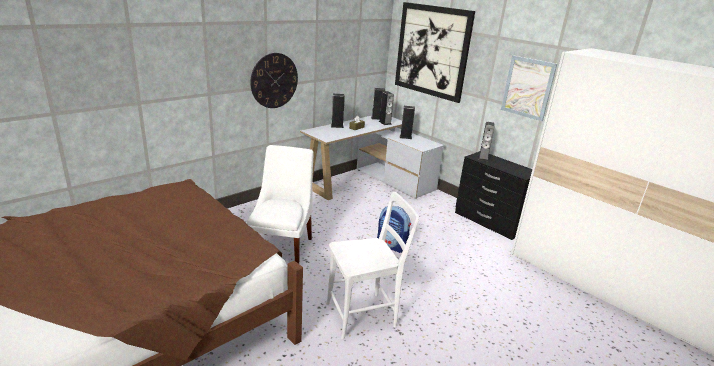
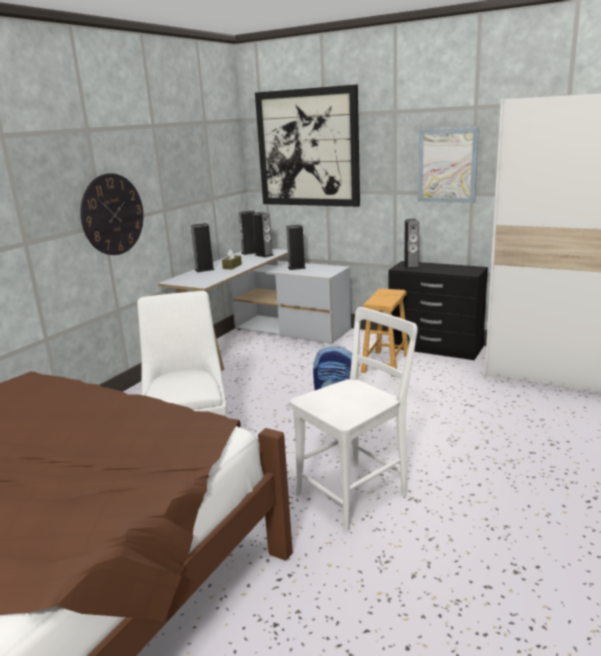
camera: 15 degrees left, 5 degrees down
none -> brown stool [361,288,409,377]

